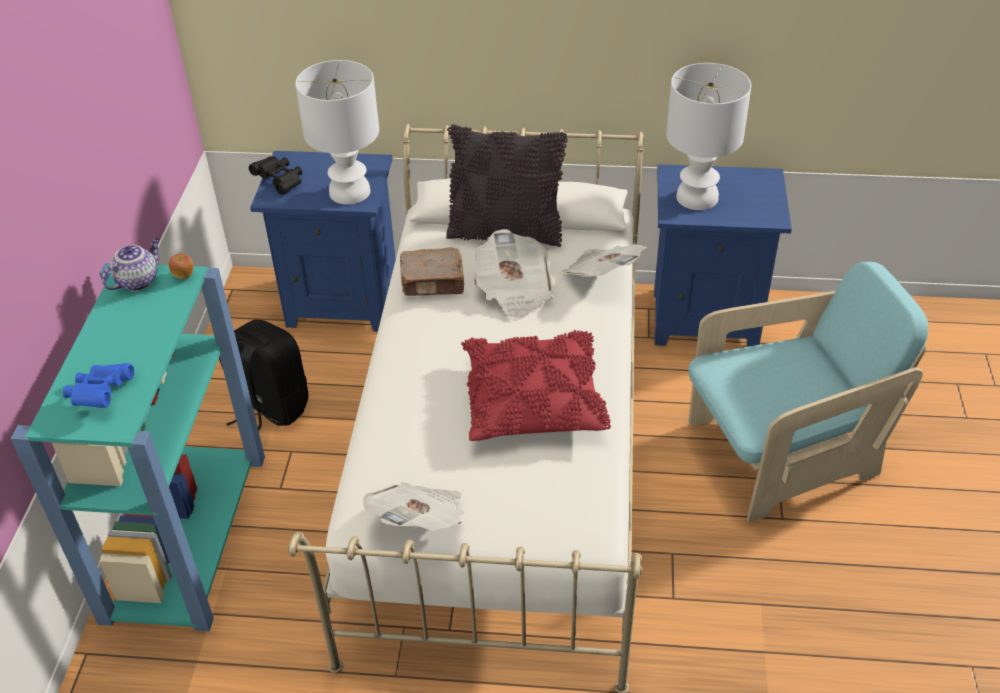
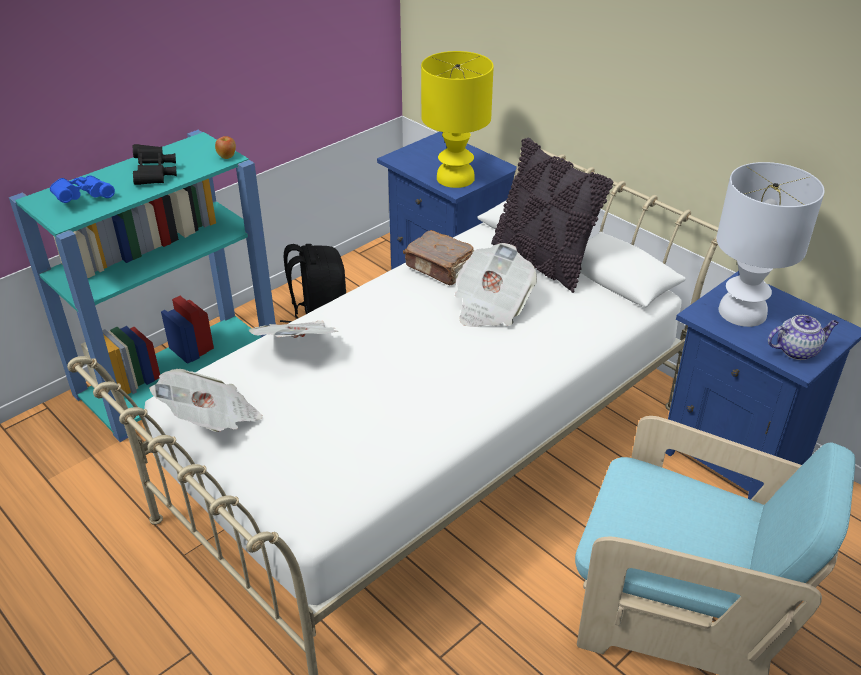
camera: 40 degrees right, 5 degrees down
teapot [102,238,160,291] -> teapot moved to [768,315,839,360]
black binoculars [249,156,302,195] -> black binoculars moved to [133,144,177,185]
white table lamp [295,60,379,205] -> yellow table lamp [421,51,494,188]
red pillow [461,330,611,441] -> none
newspaper [562,244,647,277] -> newspaper moved to [249,321,339,338]

